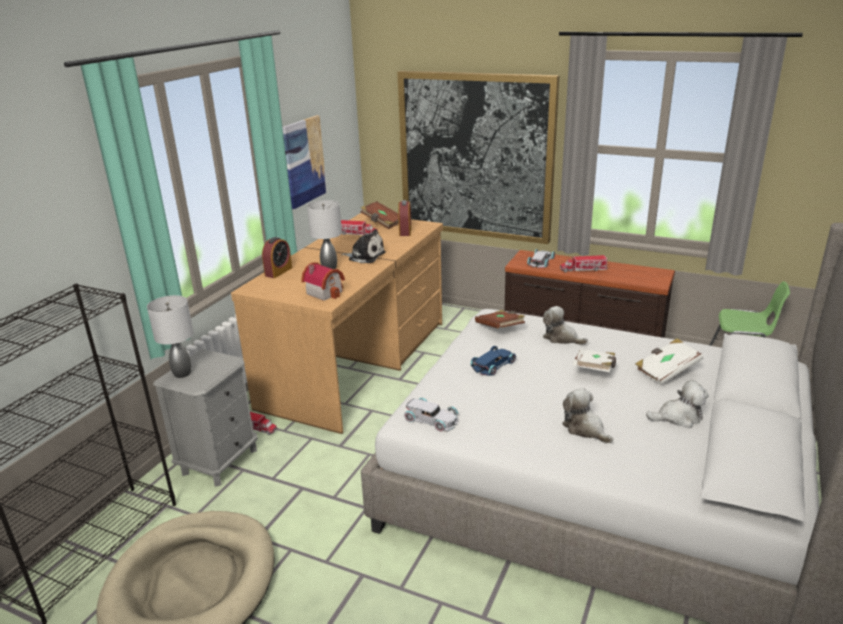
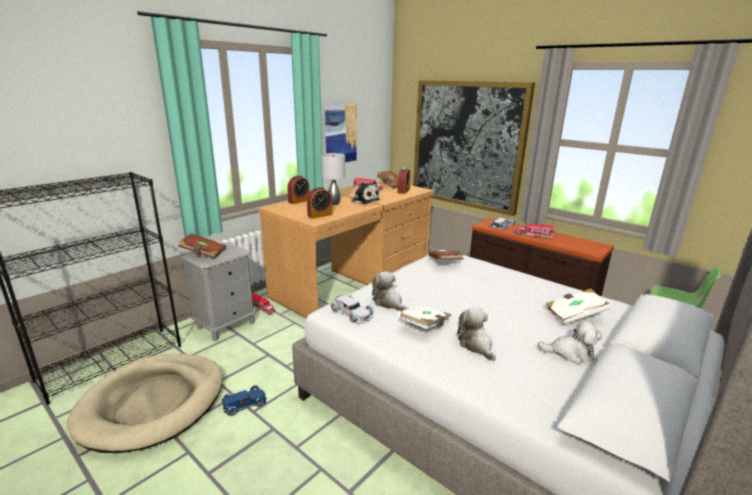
camera: 15 degrees right, 5 degrees down
grey table lamp [147,295,194,378] -> brown book [178,233,226,259]
toy house [301,262,345,301] -> alarm clock [307,187,332,218]
blue toy car [470,346,516,376] -> blue toy car moved to [222,386,266,416]
plush toy [543,306,588,345] -> plush toy moved to [372,271,407,311]
white book [573,349,616,372] -> white book moved to [397,305,451,329]

